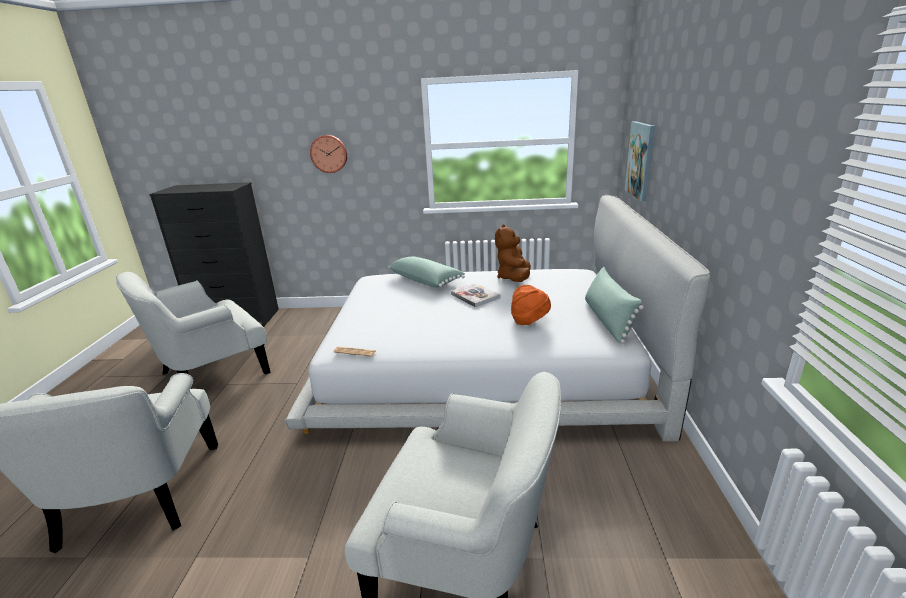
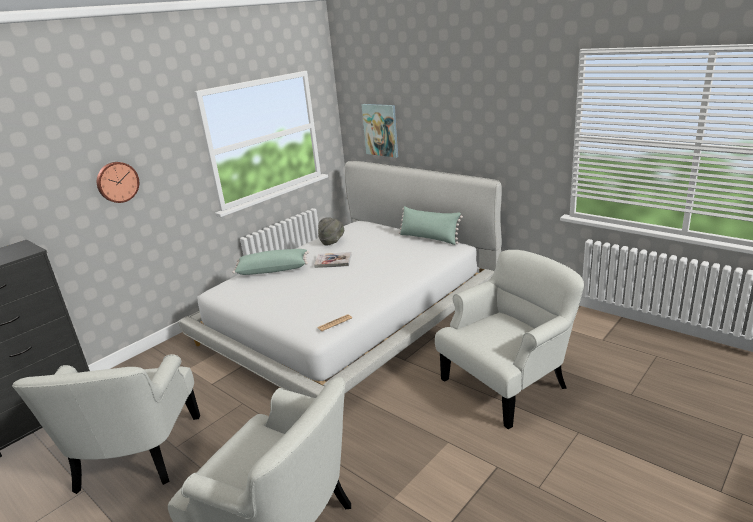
camera: 50 degrees left, 0 degrees up
brown plush toy [495,224,531,282] -> grey hat [318,217,344,246]
orange hat [511,285,551,325] -> none

